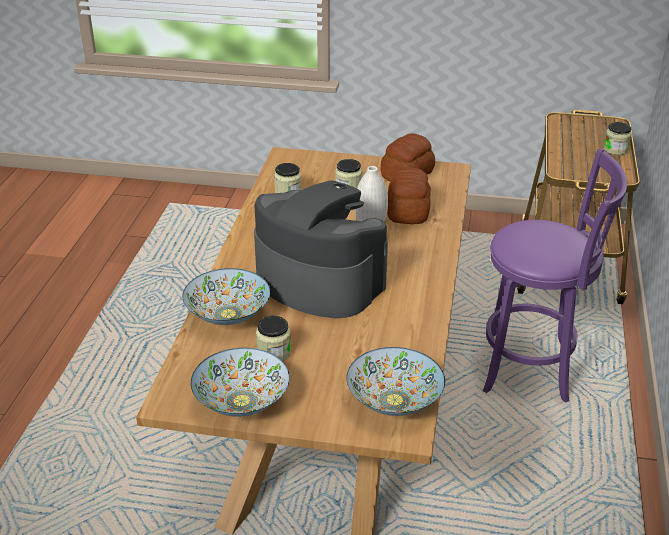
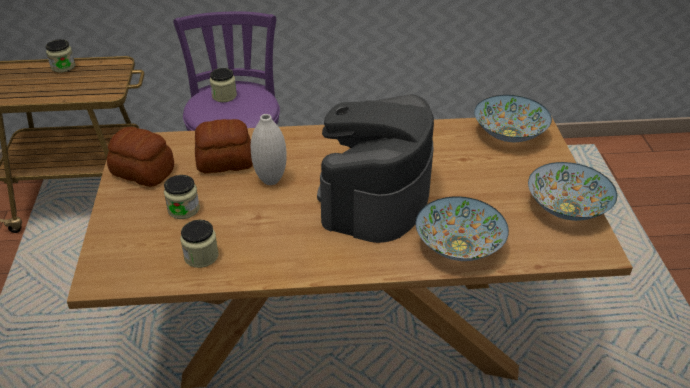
camera: 105 degrees left, 5 degrees up
jar [256,316,291,361] -> jar moved to [210,68,237,102]

